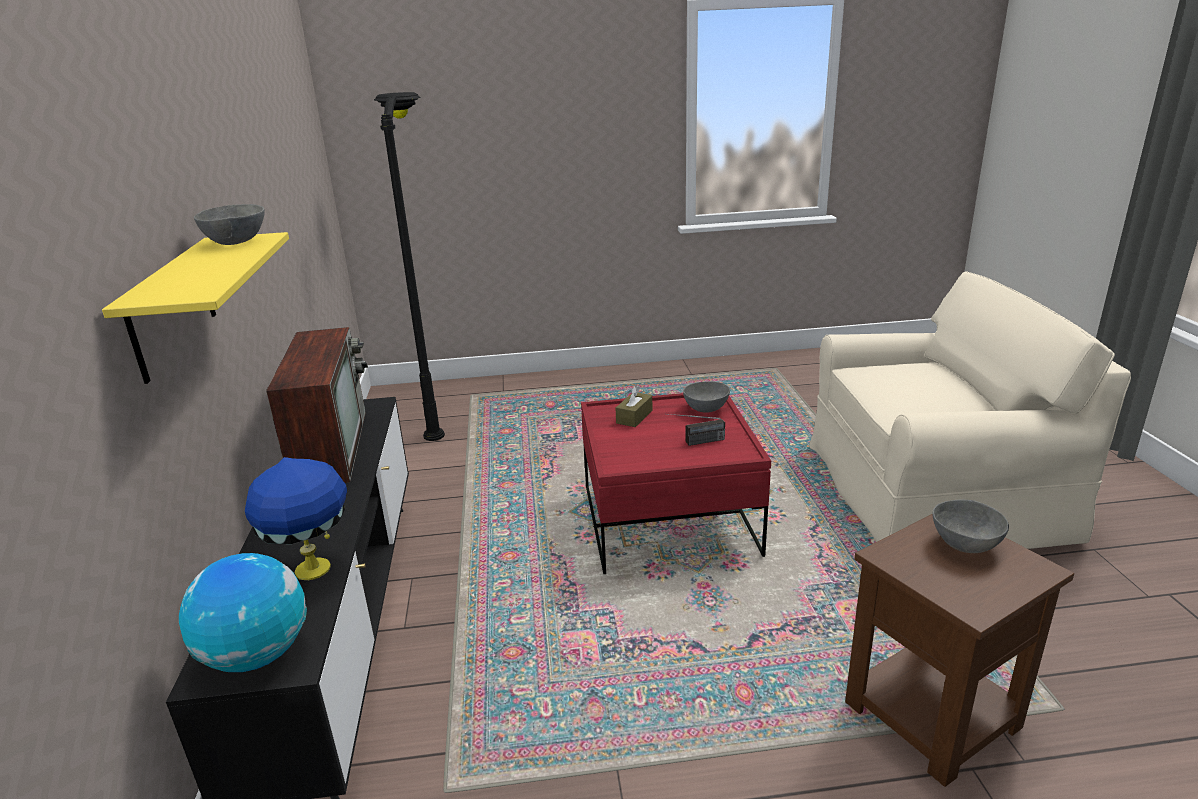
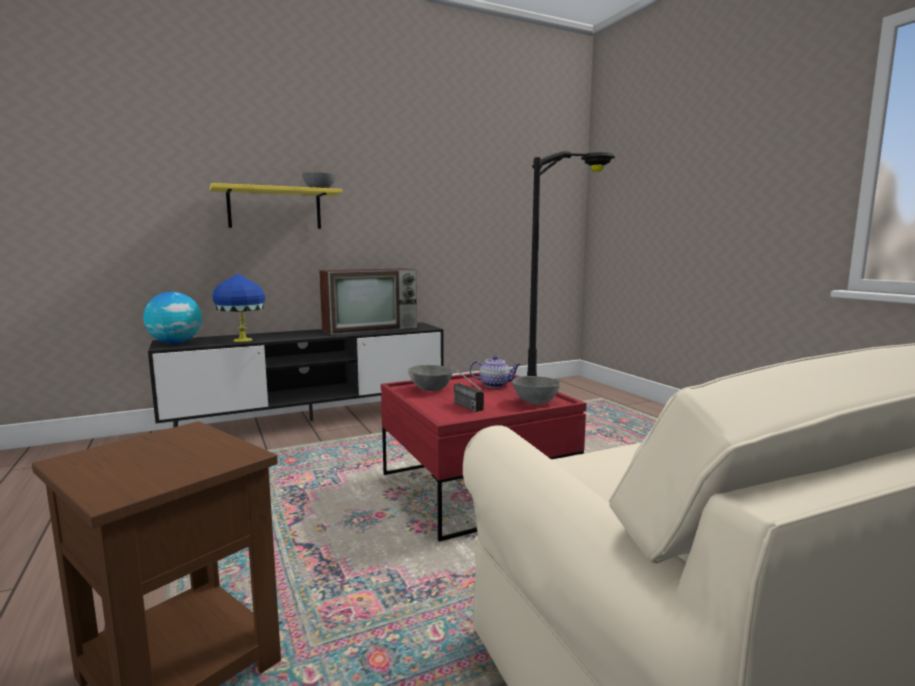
camera: 70 degrees right, 15 degrees down
brown tissue box [616,385,652,427] -> teapot [469,355,521,388]
grey bowl [932,500,1009,553] -> grey bowl moved to [408,365,453,391]

